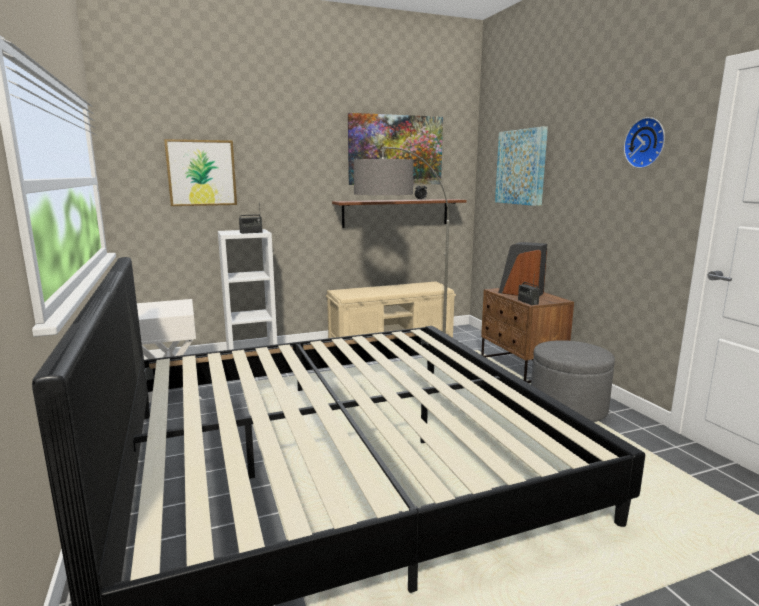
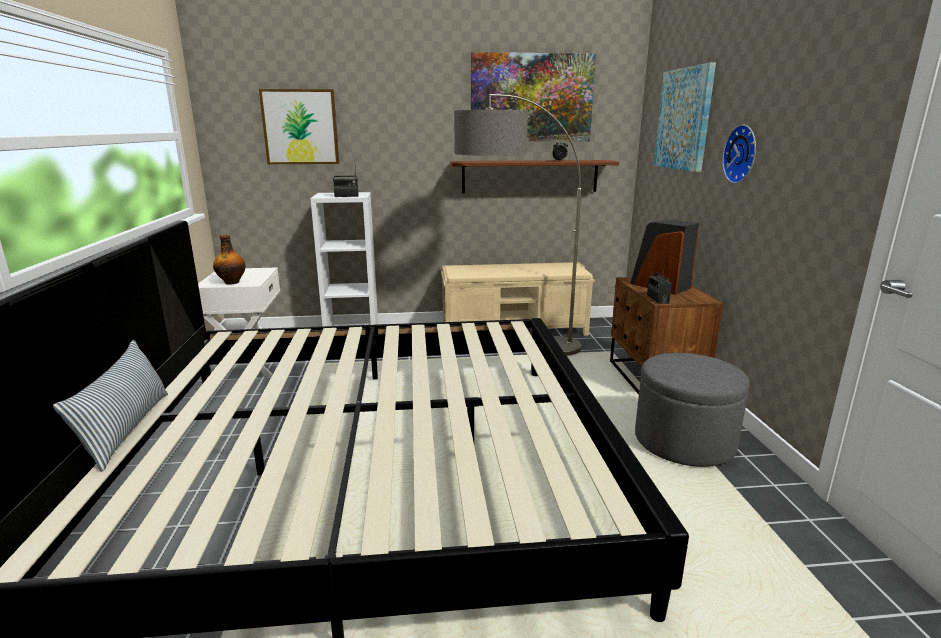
camera: 15 degrees right, 5 degrees up
wall clock [624,117,665,168] -> wall clock moved to [722,124,756,183]
none -> pillow [53,340,168,472]
none -> bottle [213,234,246,284]

